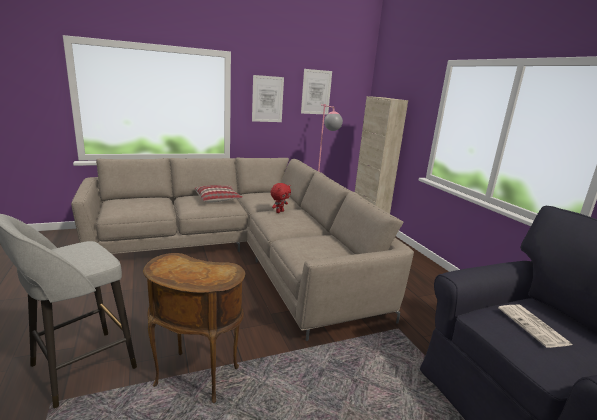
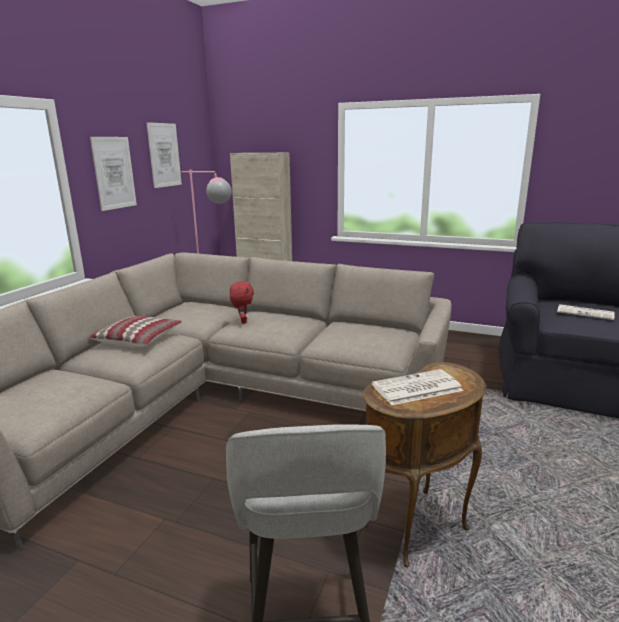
camera: 45 degrees left, 0 degrees up
none -> newspaper [372,369,463,405]

